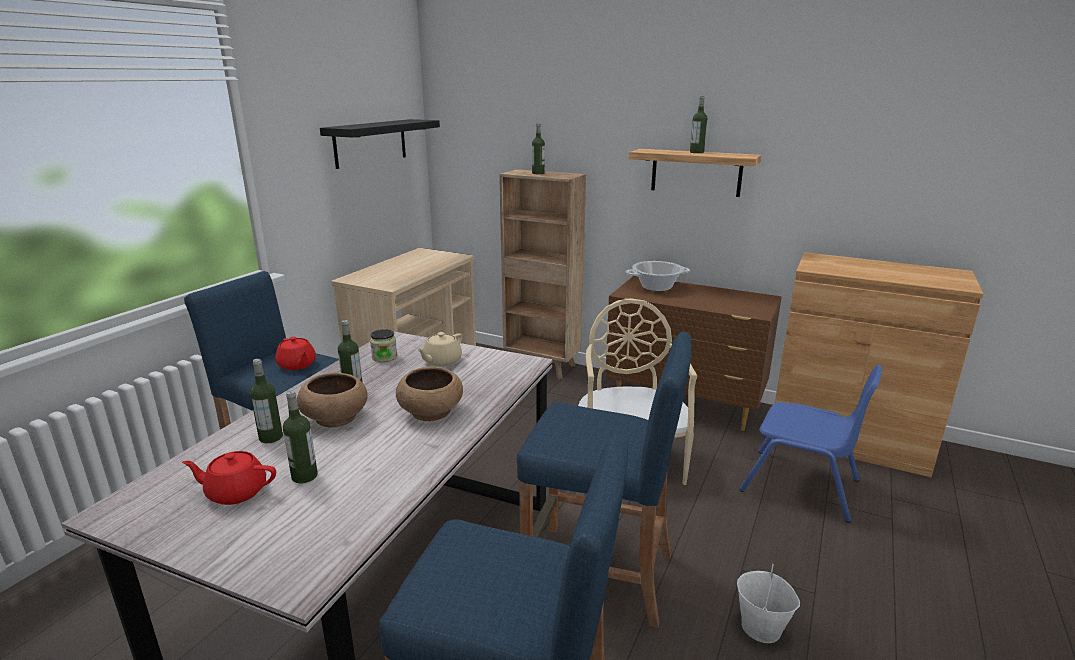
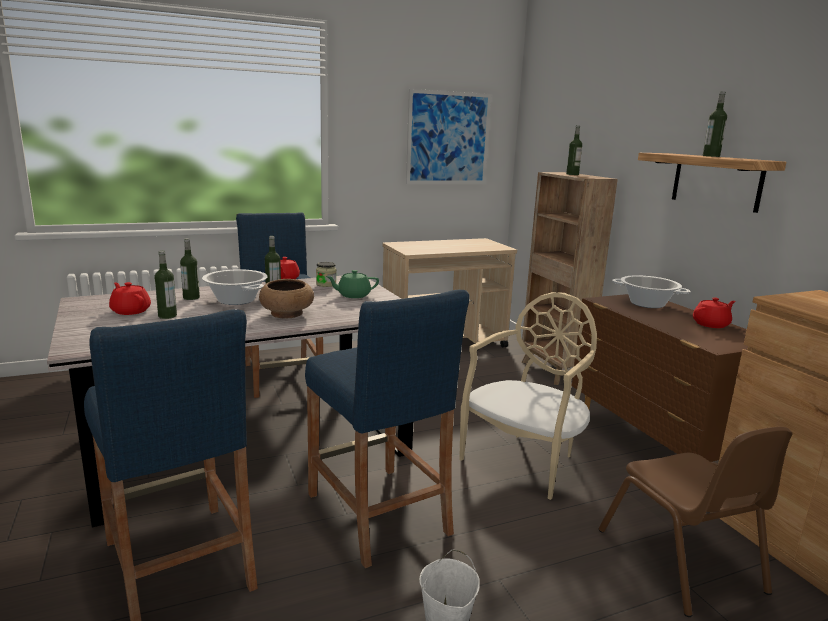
camera: 40 degrees right, 5 degrees down
brown bowl [297,372,368,428] -> cooking pot [202,269,268,305]
black shelf [320,119,440,169] -> picture [406,89,491,184]
beige teapot [417,332,462,367] -> green teapot [326,270,379,298]
blue chair [740,365,882,523] -> brown chair [598,426,793,617]
none -> red teapot [693,297,735,328]

